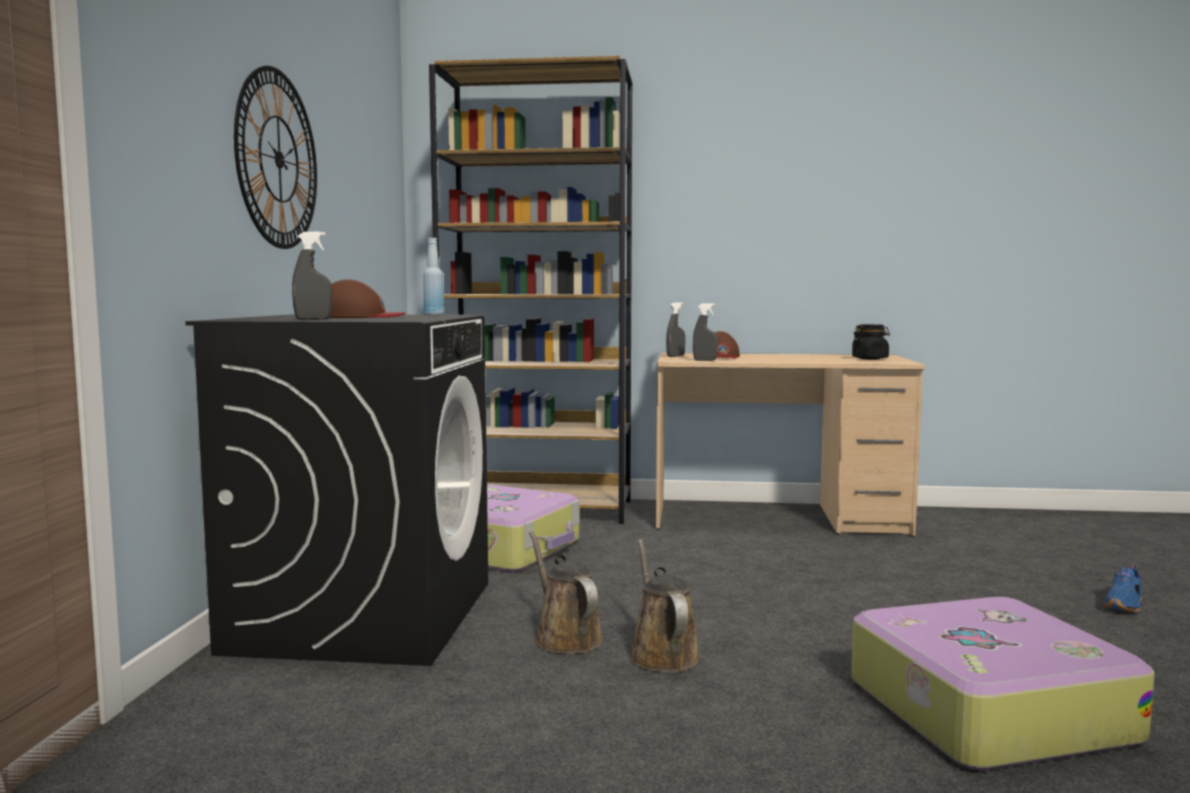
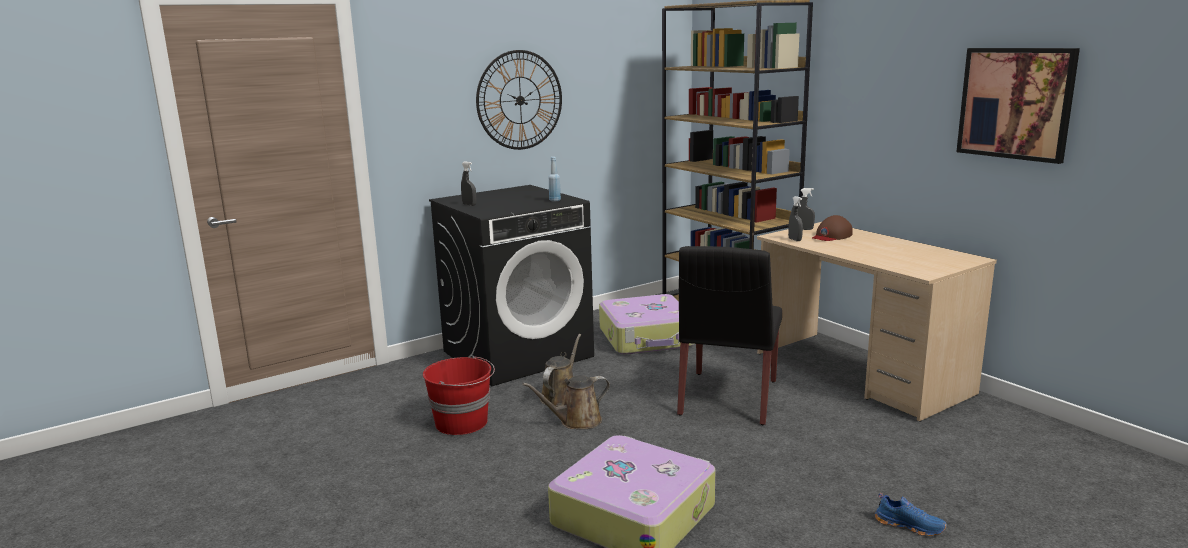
camera: 50 degrees right, 10 degrees up
brown cap [330,279,406,318] -> none
brown watering can [629,539,701,672] -> brown watering can turned 150 degrees counterclockwise [523,375,610,429]
black jar [852,324,890,360] -> none
blue shoe [1104,565,1142,612] -> blue shoe turned 150 degrees counterclockwise [875,493,947,536]
none -> red bucket [423,355,495,435]
none -> black chair [677,246,782,425]
none -> picture [956,48,1080,164]

